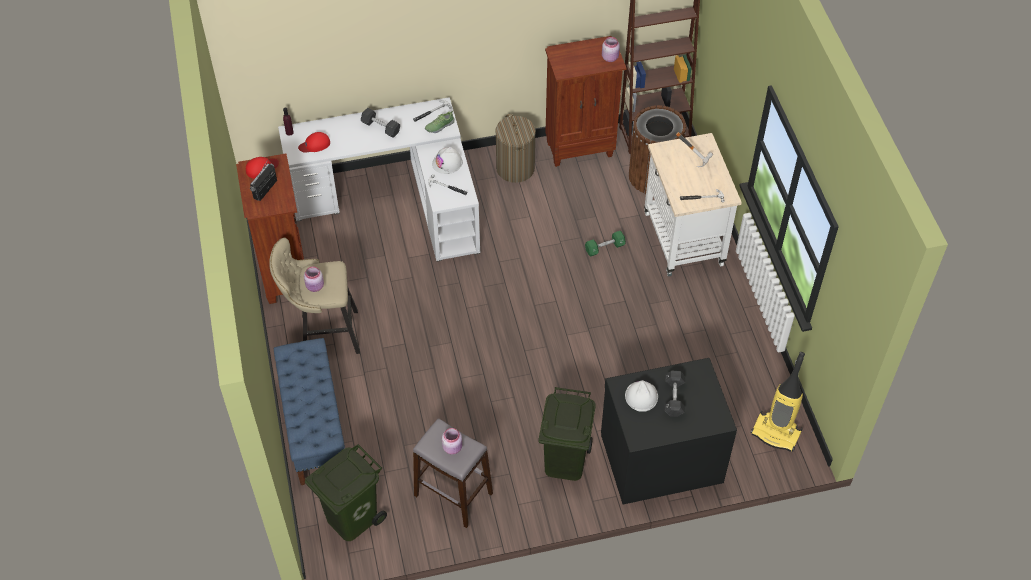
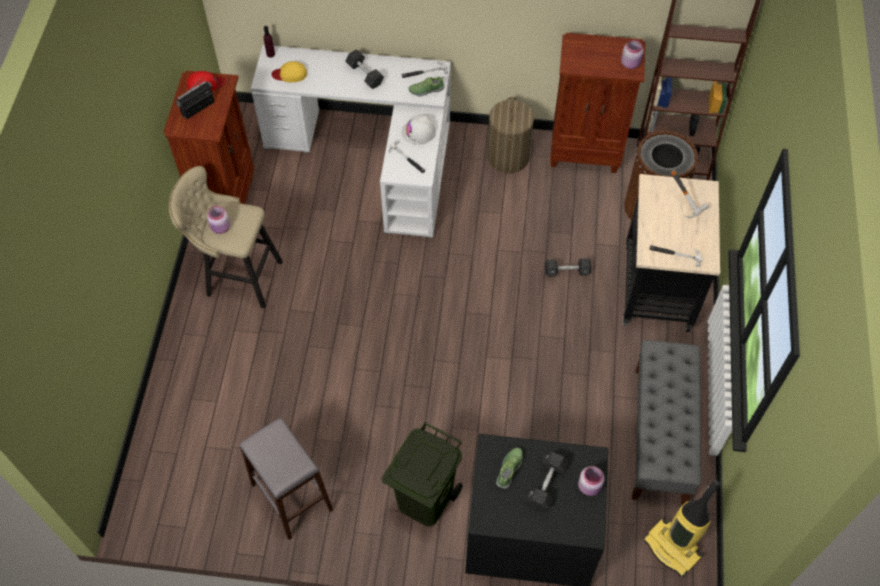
camera: 20 degrees right, 5 degrees up
blue bench [274,338,345,485] -> none
red cap [298,132,330,153] -> yellow cap [271,61,307,82]
green trash can [305,444,387,541] -> none
pink jar [442,428,462,454] -> pink jar moved to [578,466,604,496]
green dumbbell [585,231,626,257] -> black dumbbell [545,258,591,277]
white hard hat [625,380,658,412] -> shoe [496,448,523,488]
white cart [644,133,742,276] -> black cart [622,174,720,332]
none -> grey bench [632,340,701,505]

